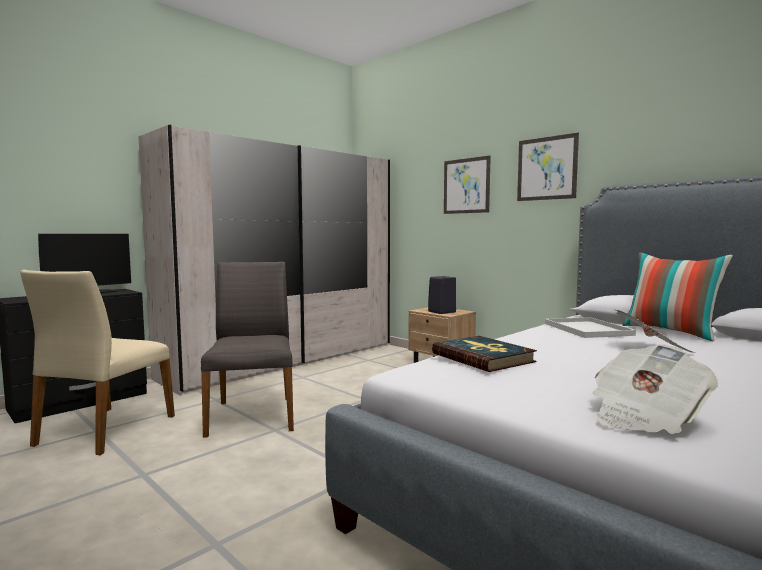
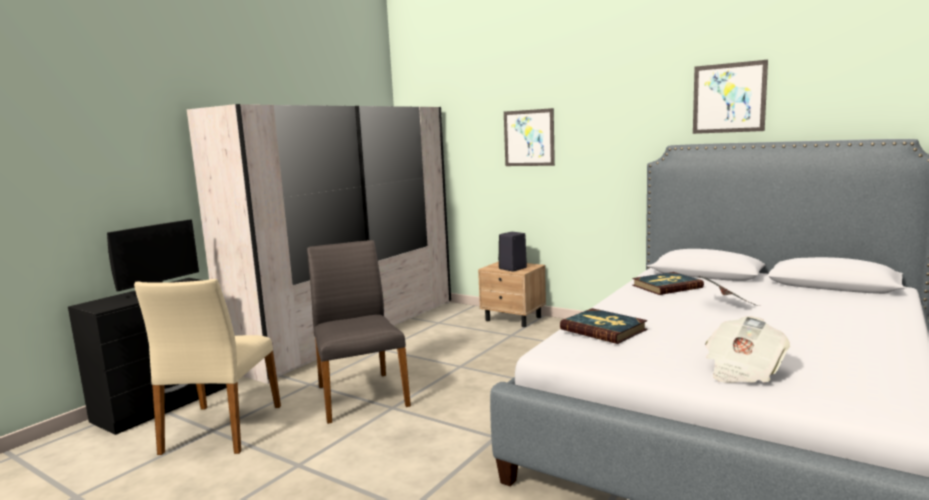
camera: 10 degrees left, 5 degrees up
picture [517,133,579,201] -> picture moved to [693,60,768,134]
white tray [545,317,636,338] -> book [632,272,704,295]
pillow [623,252,733,341] -> none

